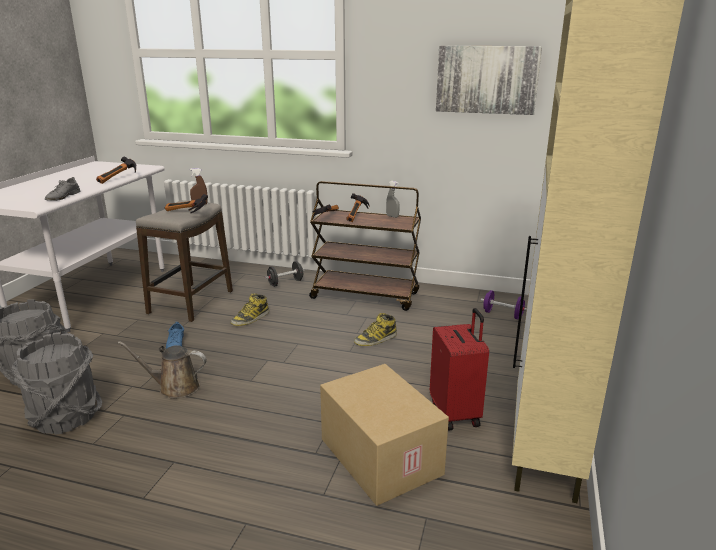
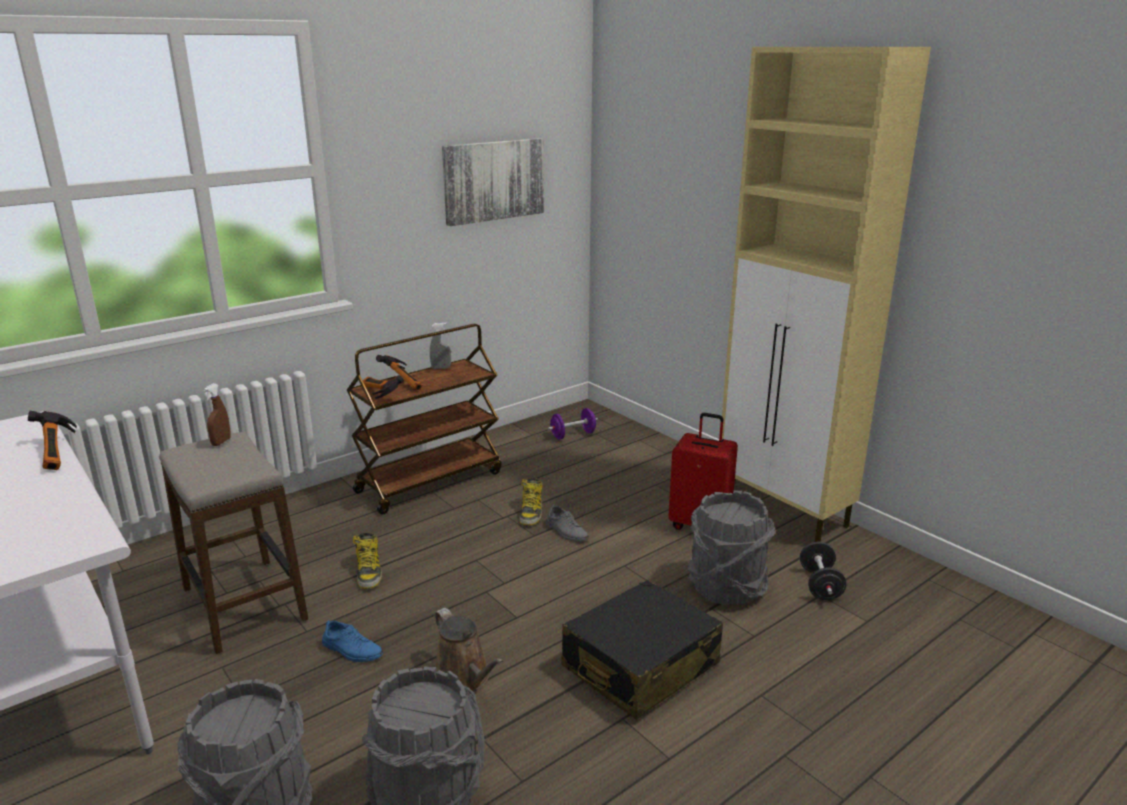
camera: 55 degrees left, 0 degrees up
grey shoe [45,177,81,201] -> grey shoe moved to [546,504,589,542]
brown watering can [118,341,207,399] -> brown watering can turned 75 degrees counterclockwise [434,608,503,692]
hammer [164,194,208,213] -> none
black dumbbell [265,261,305,287] -> black dumbbell moved to [800,542,847,600]
cardboard box [320,364,449,506] -> grey bucket [688,490,775,605]
none -> black suitcase [561,580,723,720]

